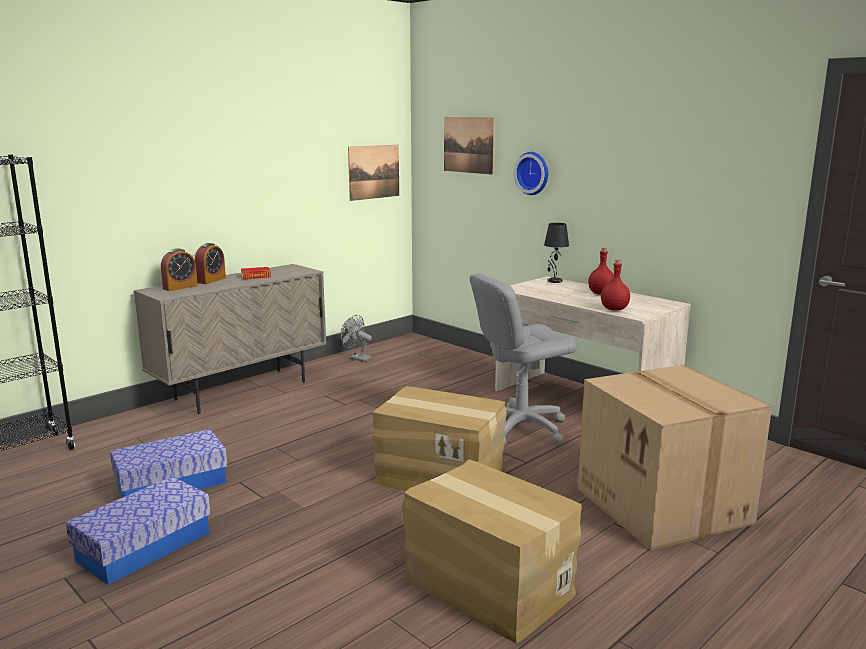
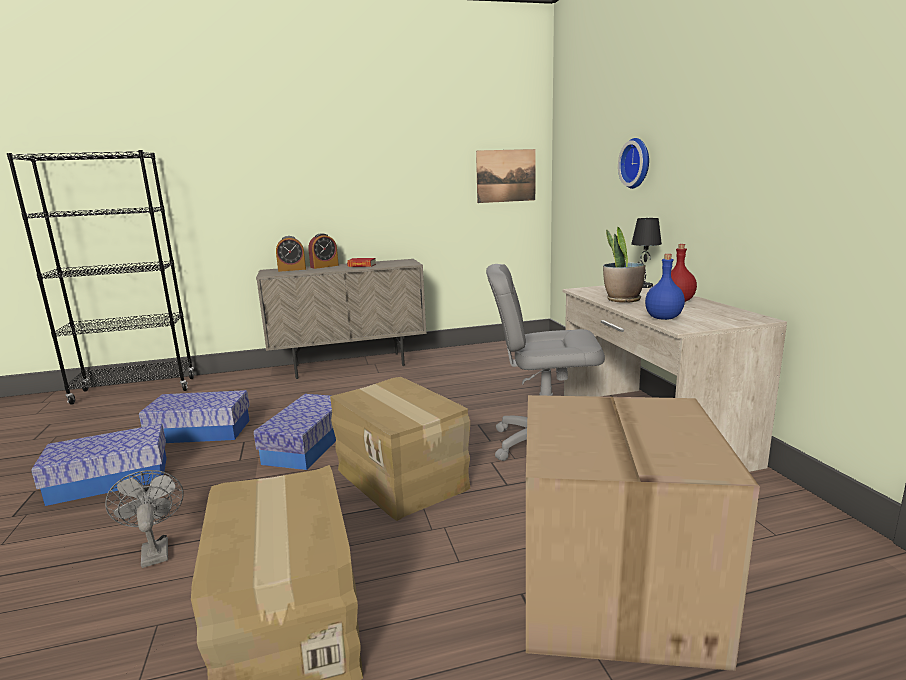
camera: 30 degrees right, 0 degrees up
grey fan [340,315,372,362] -> grey fan moved to [105,470,184,568]
picture [444,117,495,175] -> none
red bottle [601,260,630,310] -> blue bottle [645,254,685,320]
none -> storage box [254,394,336,470]
none -> potted plant [603,227,645,303]

